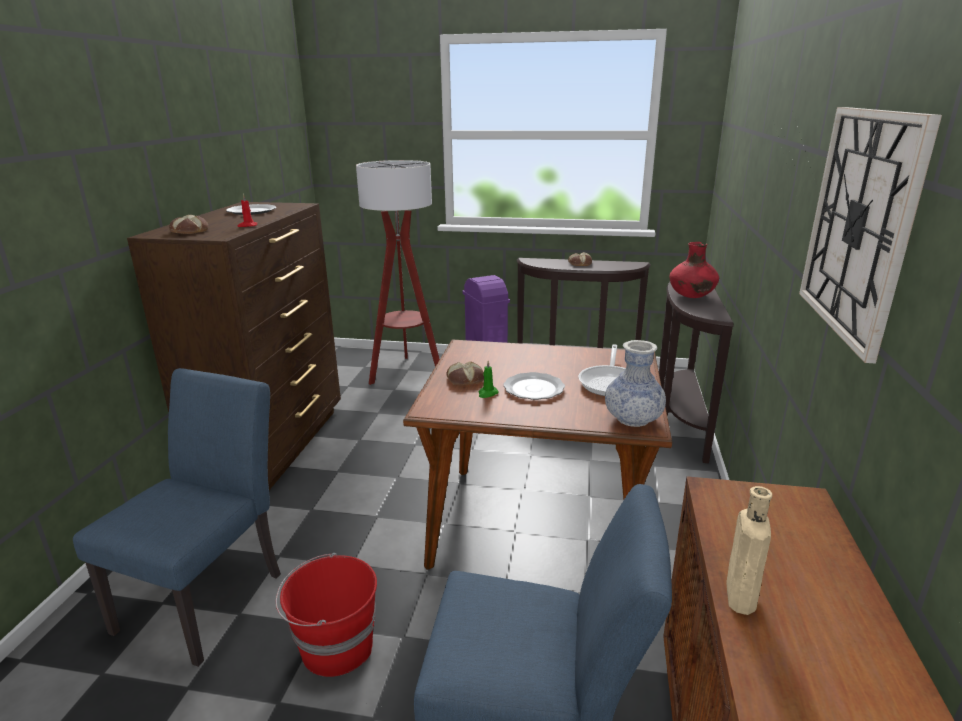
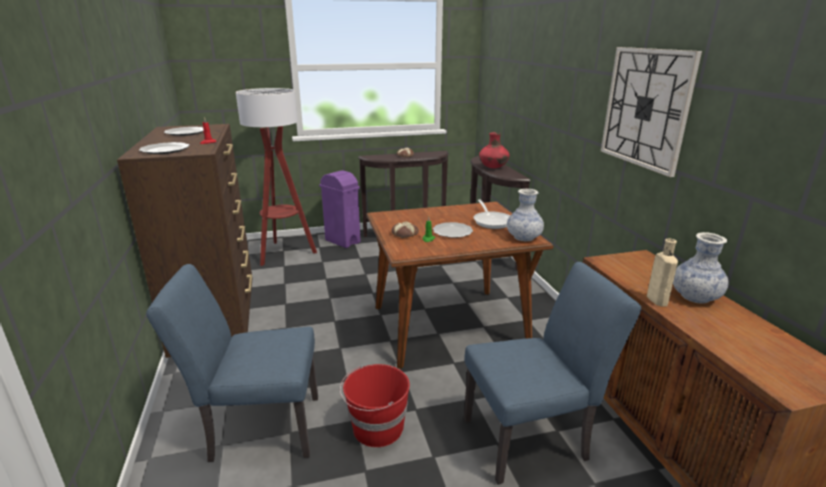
camera: 25 degrees left, 0 degrees up
blue chair [73,368,281,667] -> blue chair turned 90 degrees counterclockwise [146,264,318,462]
bread [169,215,208,234] -> plate [139,142,189,154]
none -> vase [673,232,729,304]

